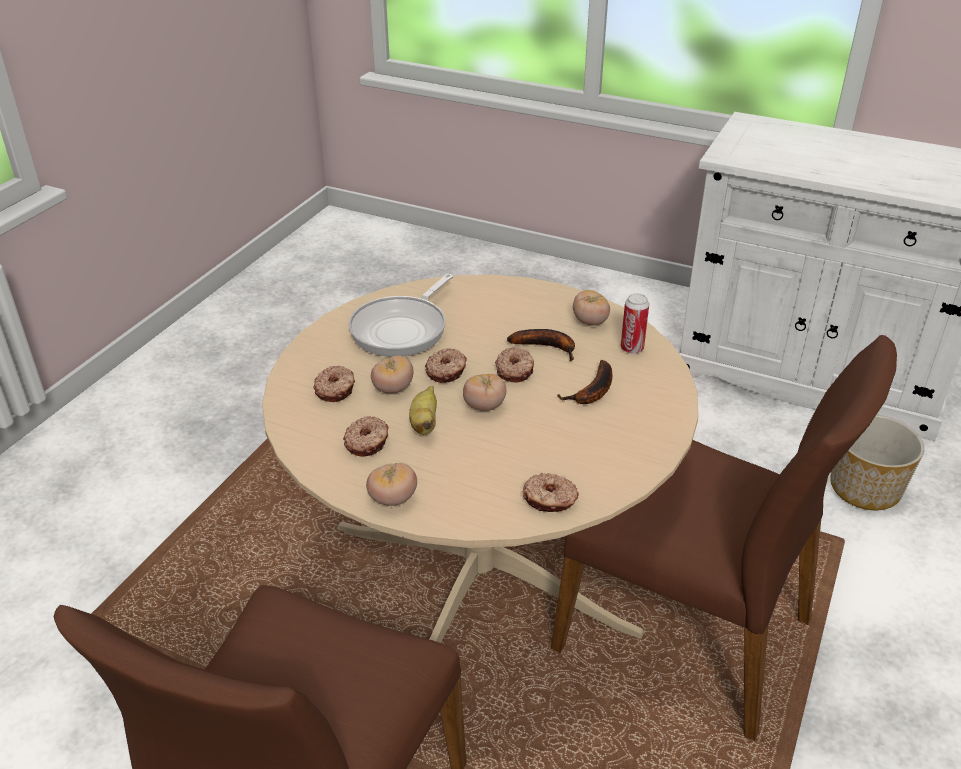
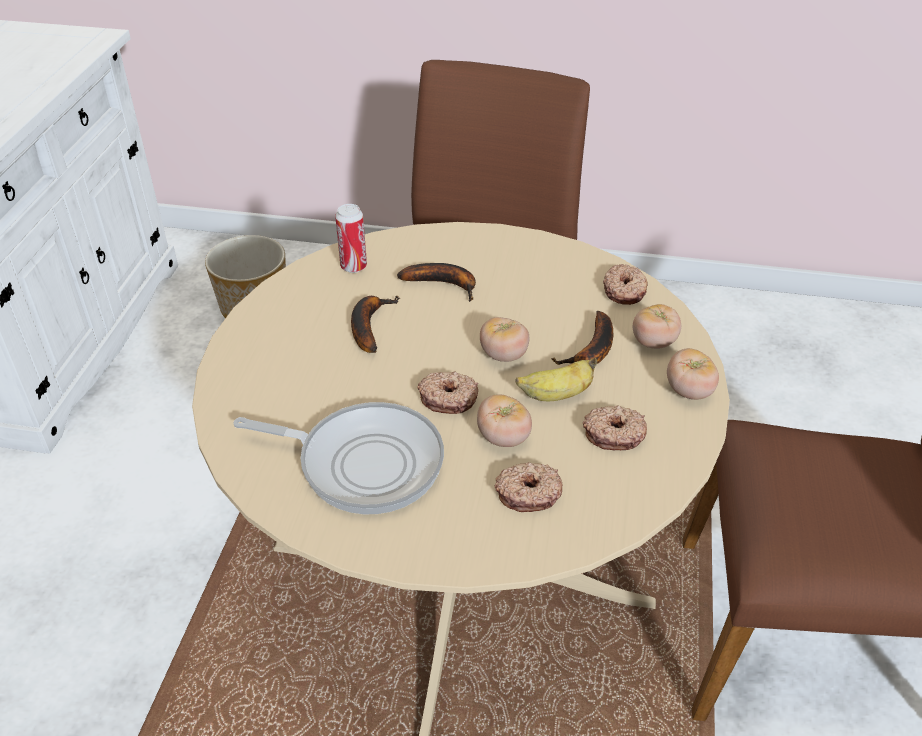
camera: 105 degrees left, 5 degrees up
donut [495,347,534,383] -> none
tomato [573,290,610,326] -> tomato moved to [633,304,681,349]
none -> banana [551,311,613,365]

